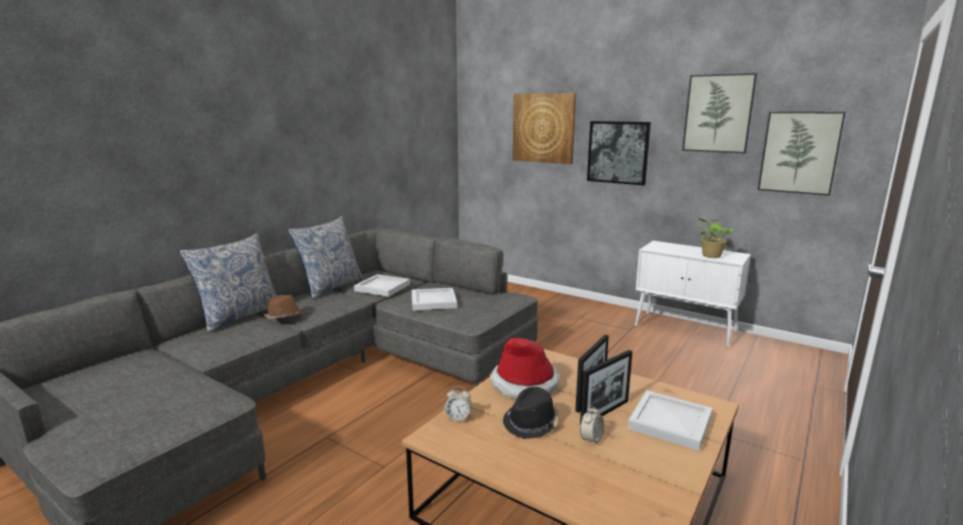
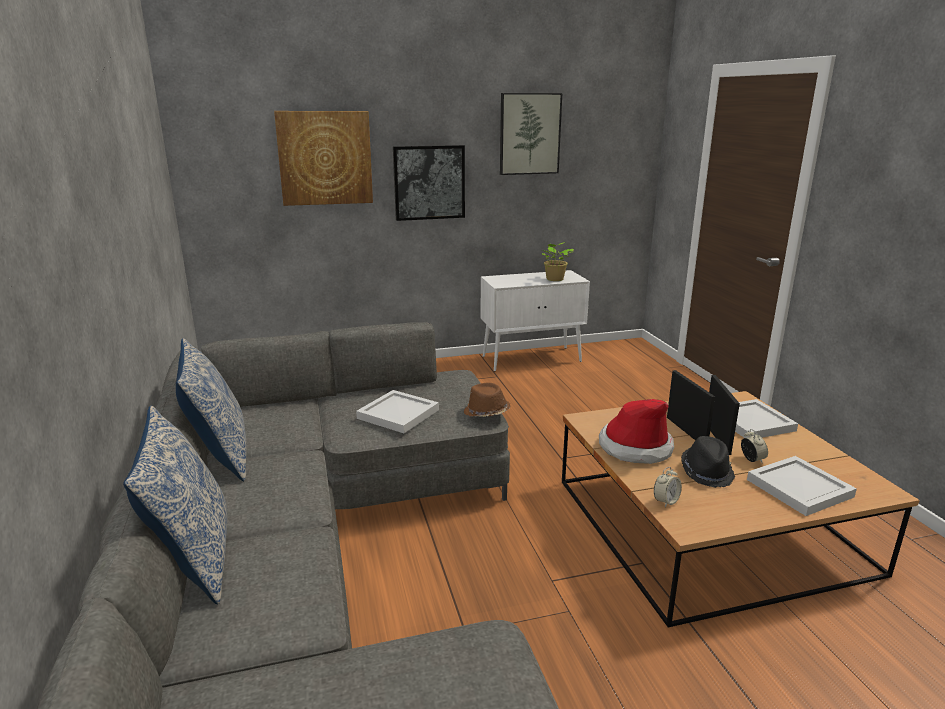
camera: 50 degrees left, 5 degrees up
brown hat [264,295,304,318] -> brown hat moved to [464,383,511,417]
white tray [354,274,410,297] -> white tray moved to [747,456,857,516]
picture [758,112,846,196] -> none

